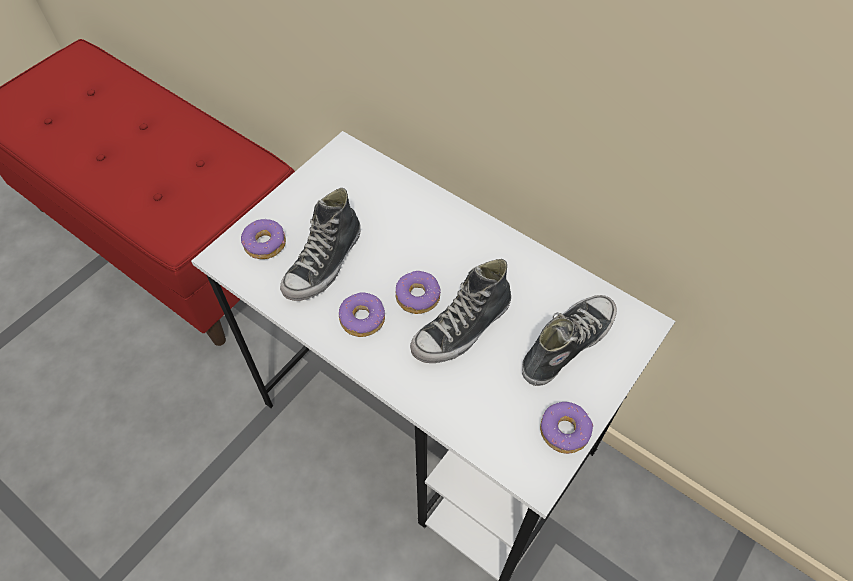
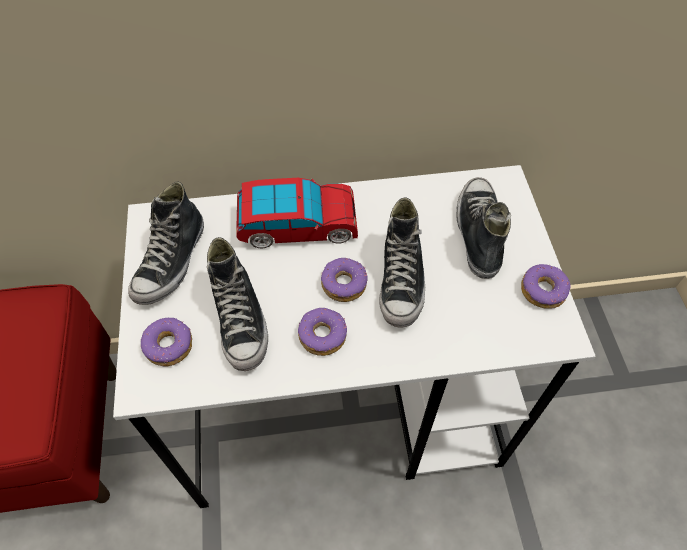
camera: 45 degrees left, 0 degrees up
none -> shoe [128,181,204,305]
none -> toy car [236,178,358,248]

